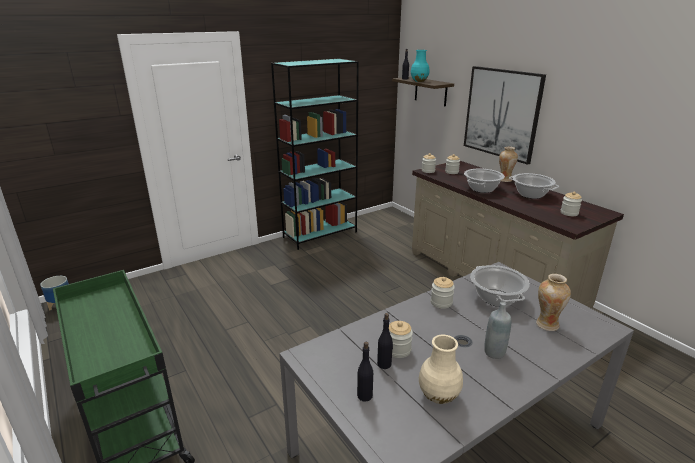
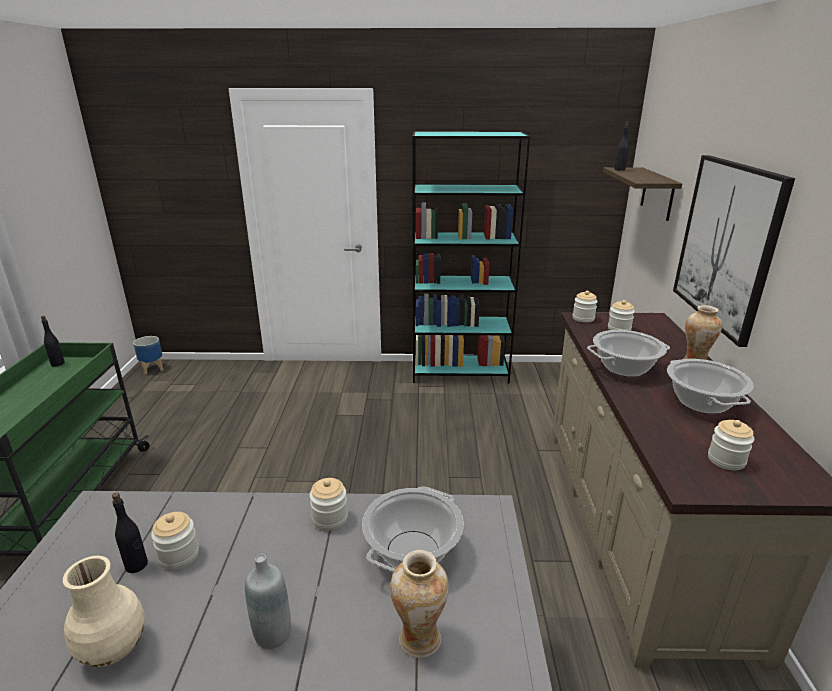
camera: 35 degrees right, 0 degrees up
black bottle [357,342,373,402] -> black bottle moved to [41,316,65,367]
turquoise vase [411,50,429,82] -> none

